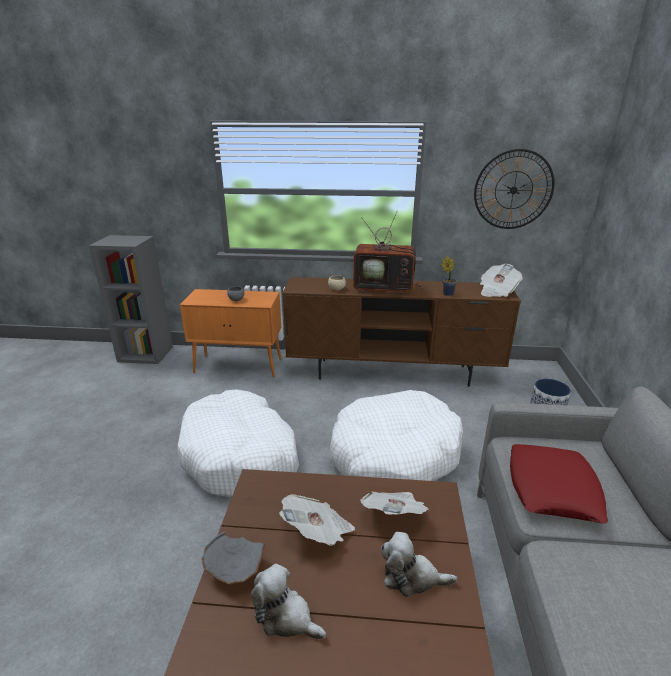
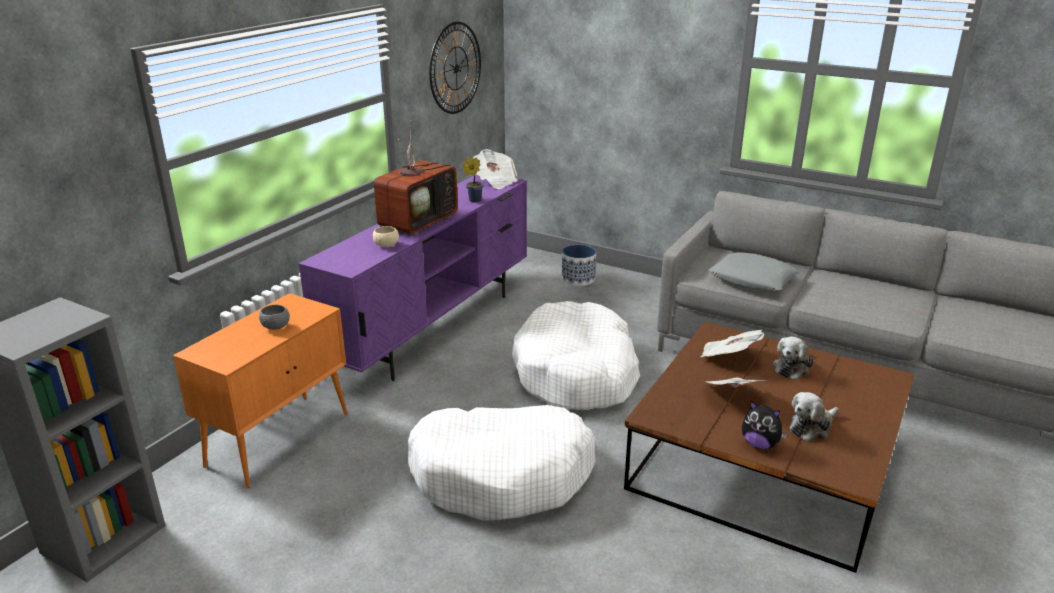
camera: 65 degrees left, 0 degrees up
grey bowl [202,532,265,585] -> plush toy [742,401,788,449]
brown tv stand [282,277,521,387] -> purple tv stand [298,174,527,381]
red pillow [510,444,608,524] -> grey pillow [708,252,800,291]

